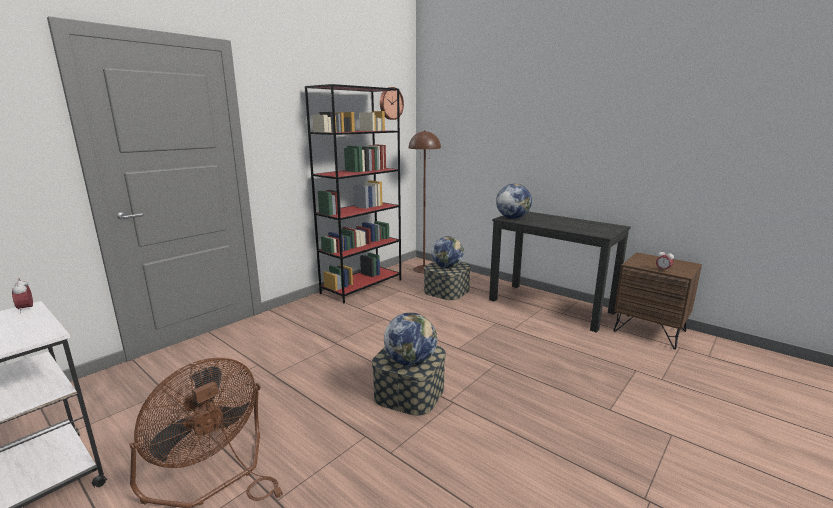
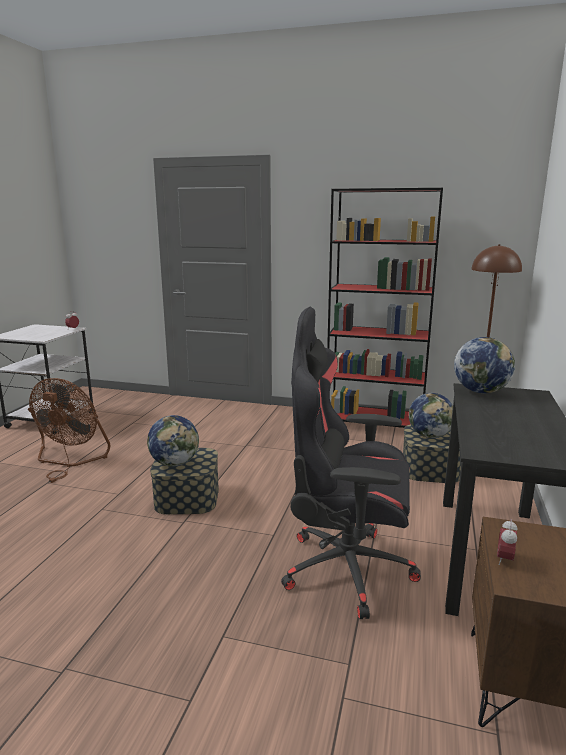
camera: 65 degrees right, 0 degrees up
wall clock [380,87,404,120] -> none
none -> black office chair [281,307,421,619]

